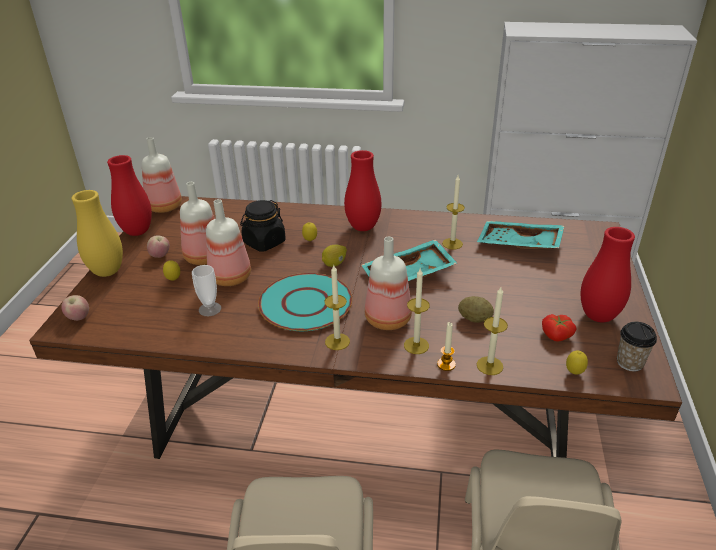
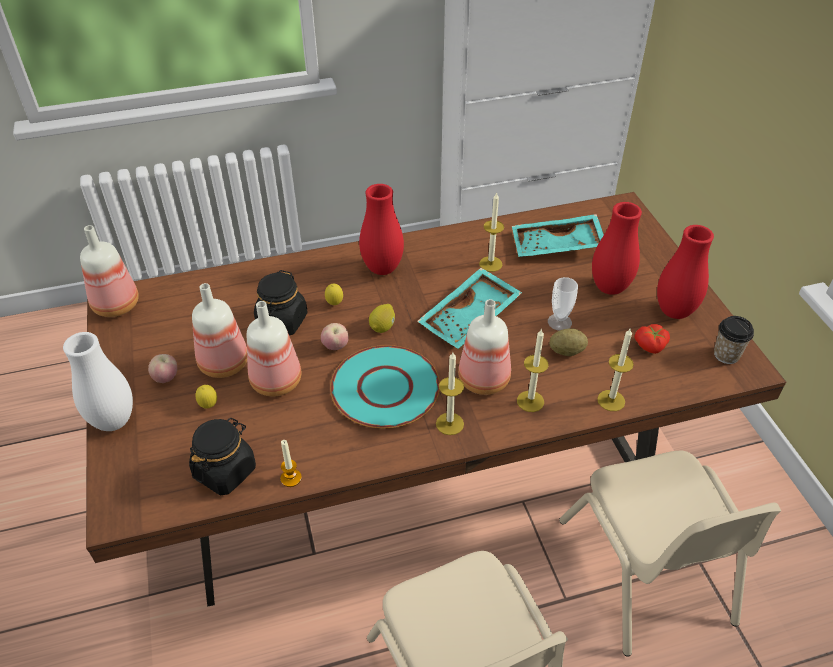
camera: 25 degrees left, 10 degrees up
apple [61,295,89,321] -> apple moved to [321,323,349,350]
yellow vase [72,190,123,277] -> white vase [63,332,133,431]
red vase [107,155,152,236] -> red vase moved to [592,202,642,295]
cup [192,265,222,316] -> cup moved to [548,277,578,331]
candle [437,322,456,371] -> candle moved to [281,440,302,487]
lemon [566,351,588,375] -> none
none -> black jar [189,418,256,495]

